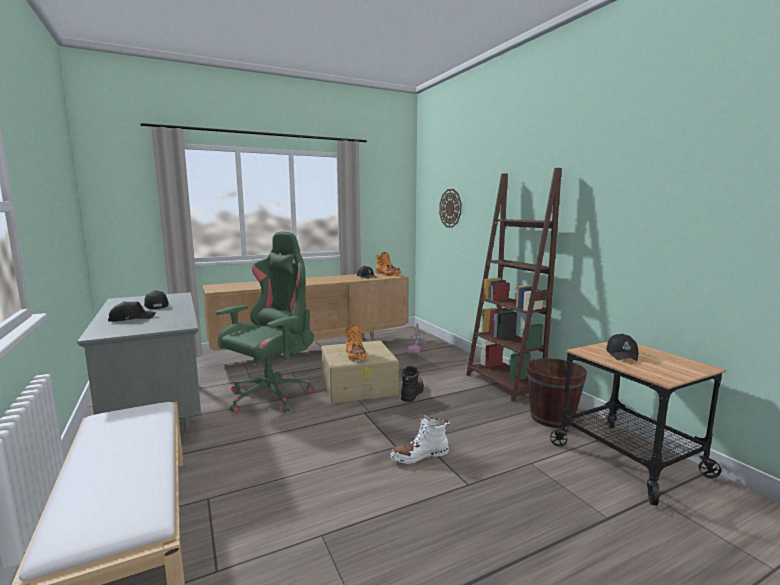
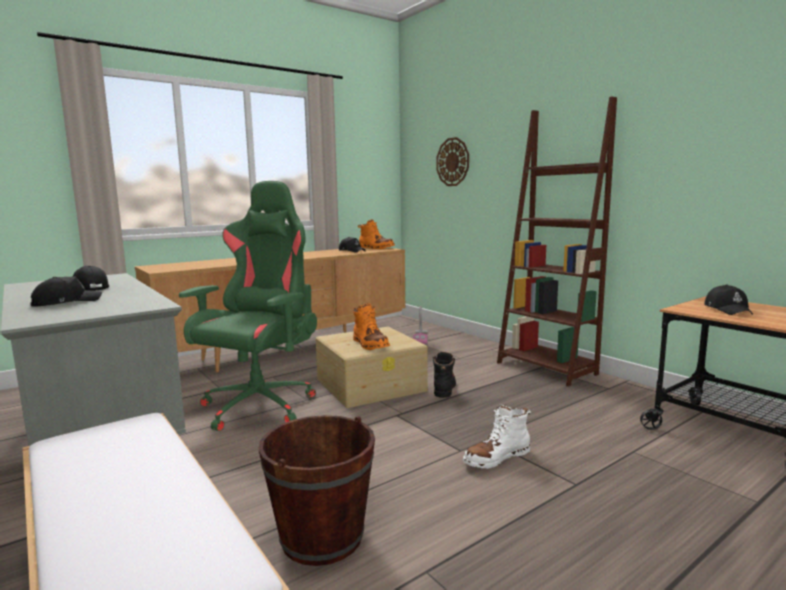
camera: 10 degrees left, 0 degrees up
brown bucket [527,358,587,428] -> brown bucket moved to [258,415,375,566]

